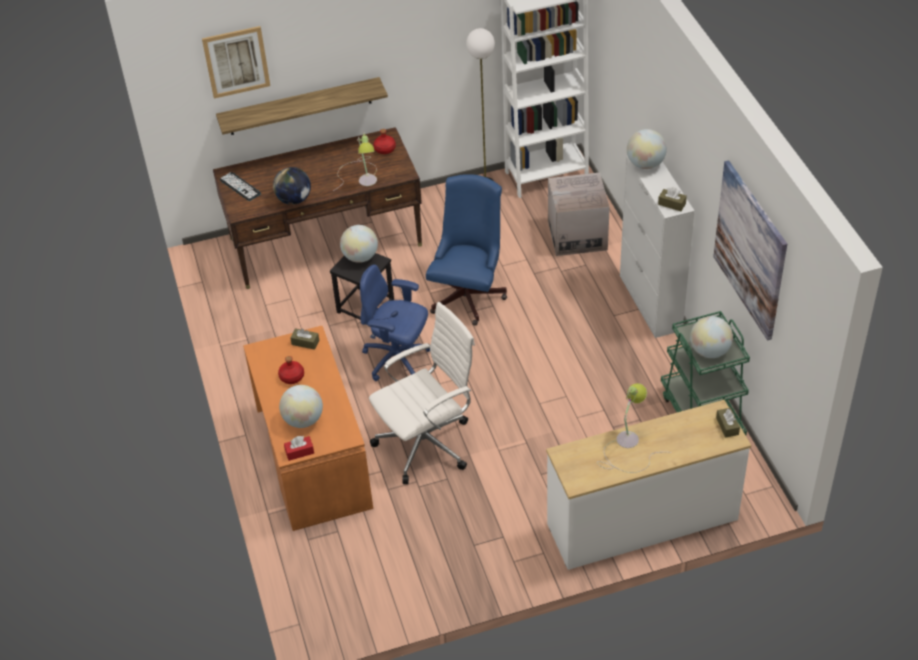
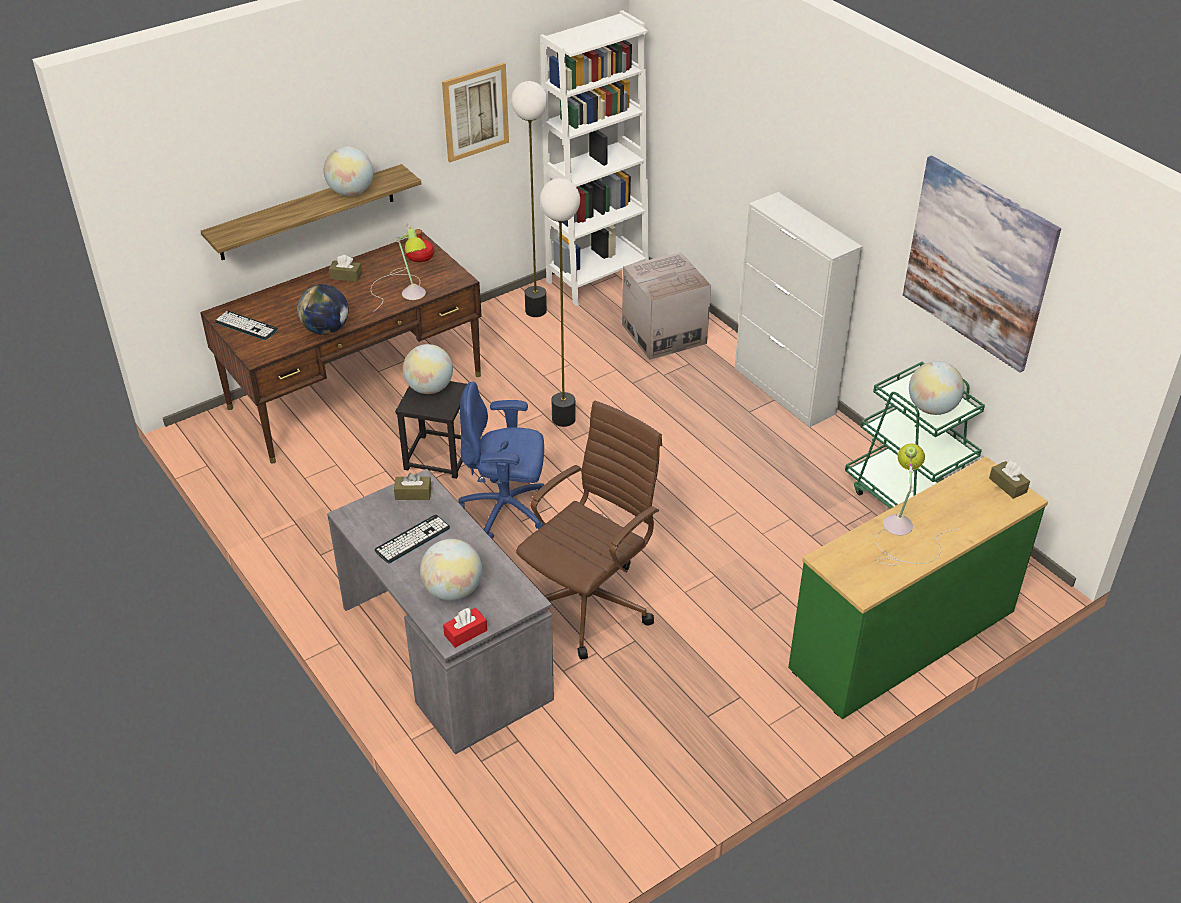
camera: 20 degrees left, 5 degrees down
picture [202,26,270,98] -> picture moved to [442,63,509,163]
orange desk [243,326,373,531] -> grey desk [327,469,554,755]
red bottle [278,356,304,384] -> keyboard [374,515,450,564]
white office chair [369,302,475,484] -> brown office chair [516,400,662,660]
blue office chair [426,174,507,325] -> floor lamp [540,178,580,427]
white dresser [546,400,751,570] -> green dresser [788,456,1048,719]
globe [627,129,667,169] -> globe moved to [324,146,373,196]
brown tissue box [658,187,687,211] -> brown tissue box moved to [329,255,362,282]

